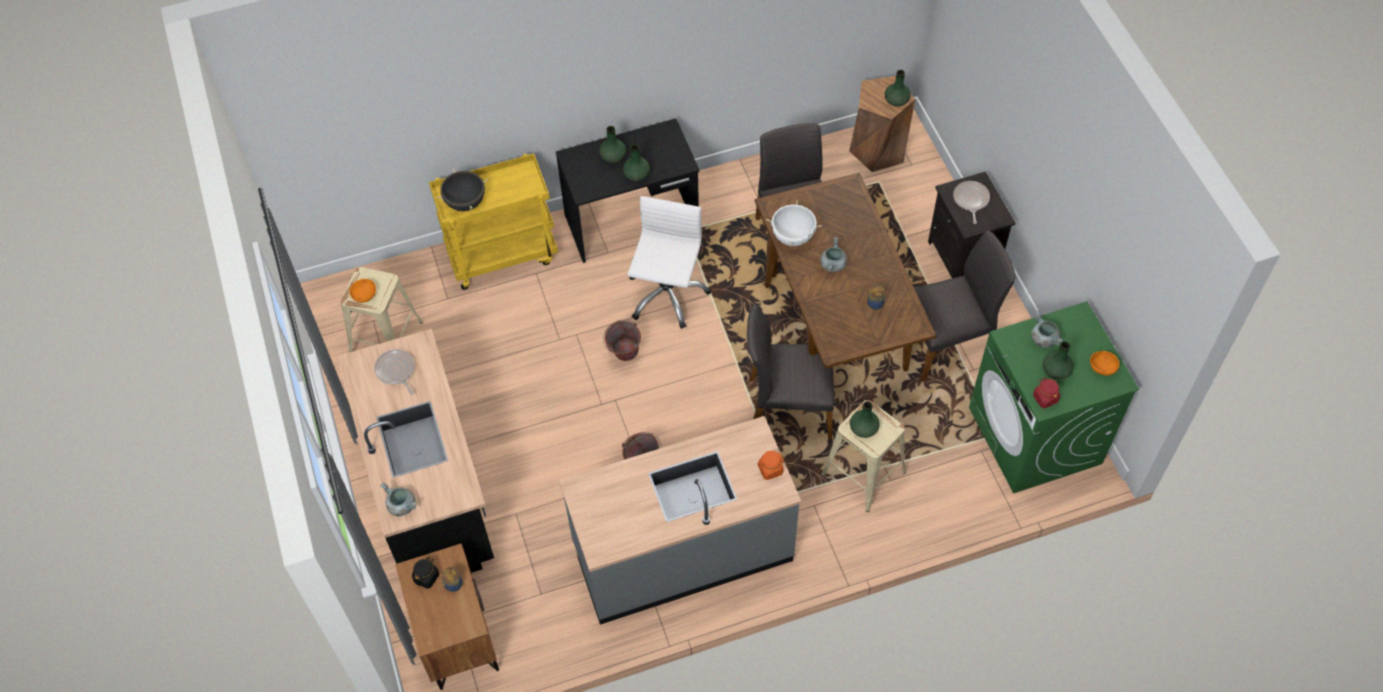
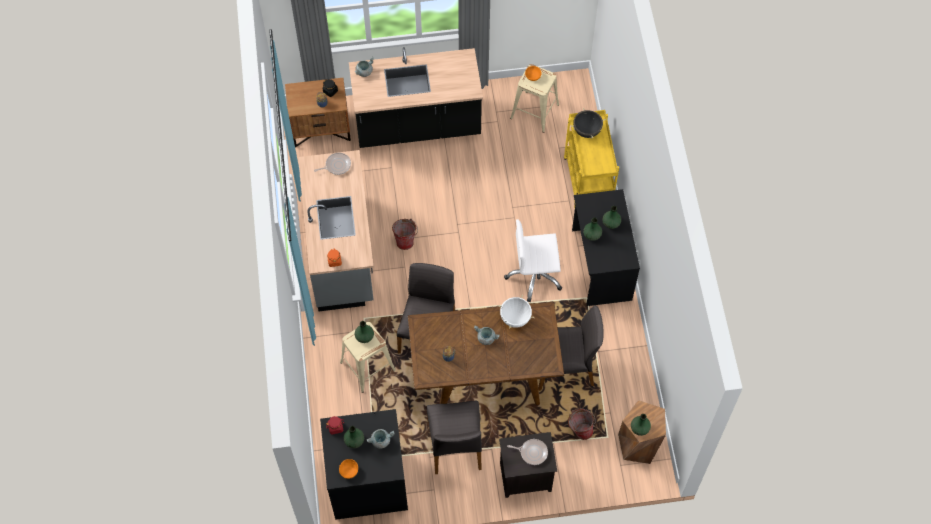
camera: 100 degrees right, 5 degrees up
frying pan [374,349,414,395] -> frying pan moved to [314,153,351,175]
bucket [603,320,641,361] -> bucket moved to [568,409,596,440]
white office chair [628,196,711,329] -> white office chair turned 150 degrees clockwise [504,219,562,302]
green washing machine [969,301,1139,493] -> black washing machine [320,409,408,520]

